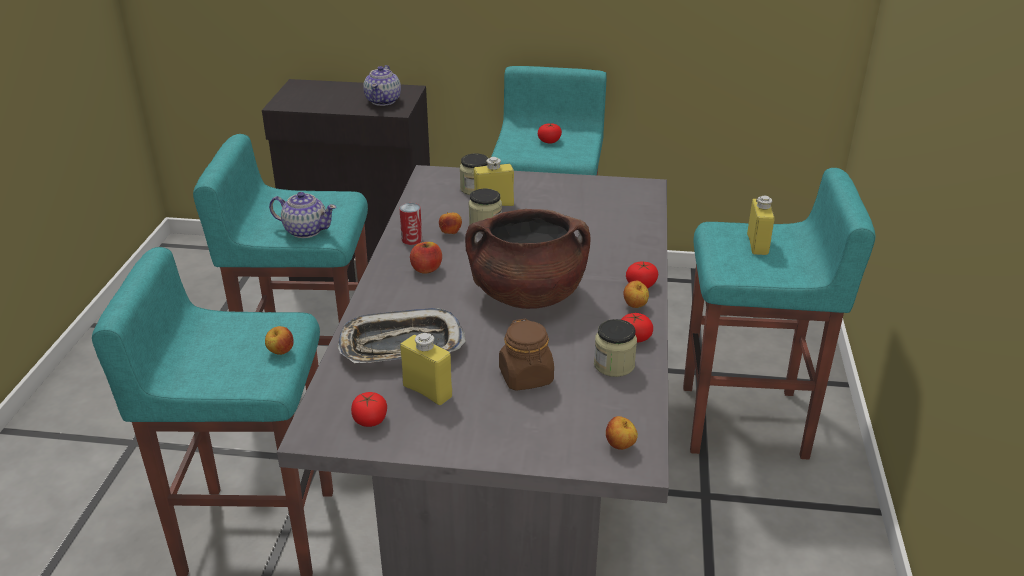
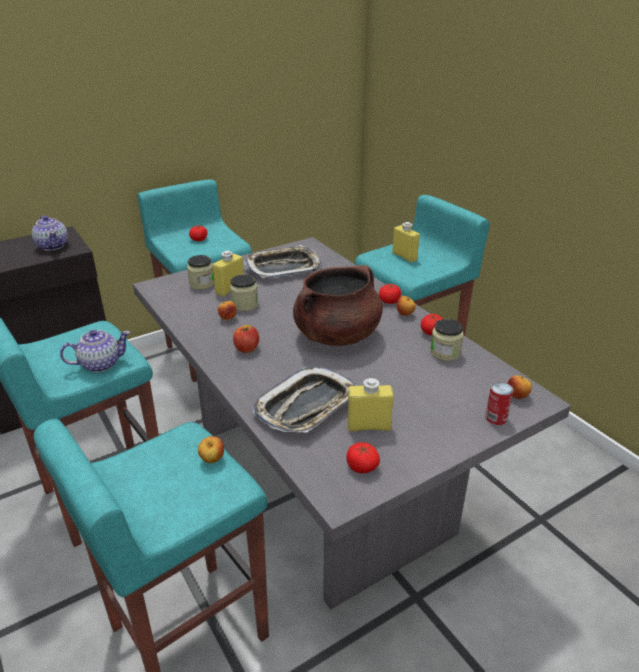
camera: 40 degrees left, 0 degrees up
can [400,203,422,245] -> can moved to [485,382,513,425]
brown jar [499,318,554,391] -> none
none -> tray [244,245,322,278]

